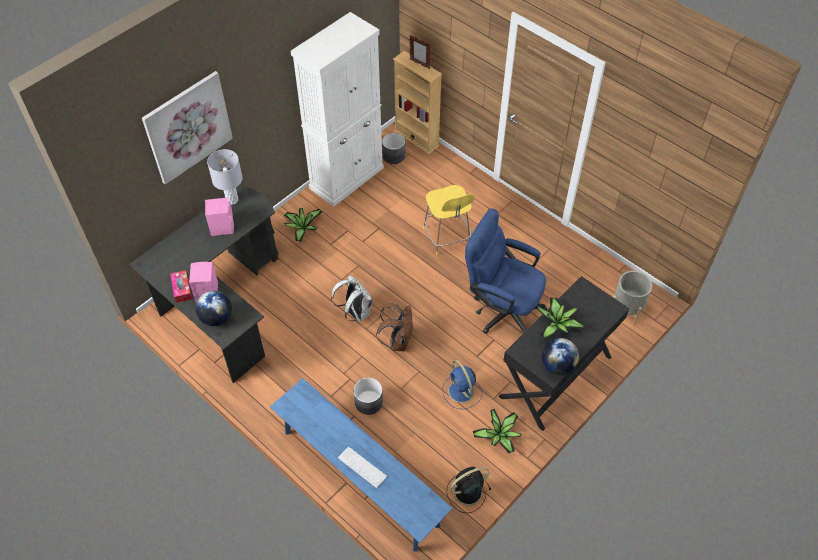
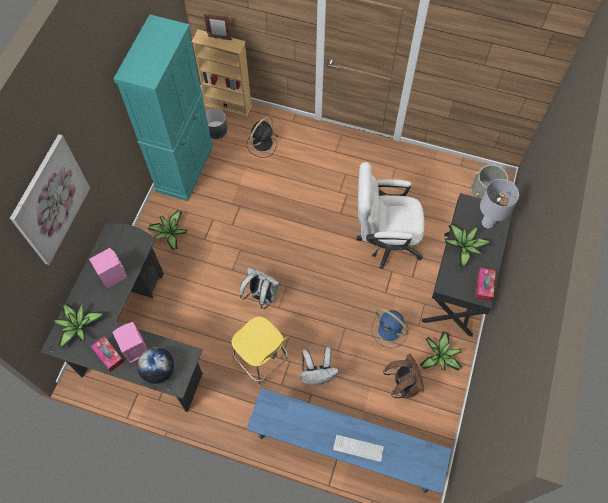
camera: 25 degrees left, 10 degrees up
grey table lamp [207,149,243,205] -> grey table lamp moved to [480,179,519,228]
white cabinet [291,12,384,206] -> turquoise cabinet [113,14,213,201]
grey planter [354,378,383,415] -> white backpack [300,347,339,385]
brown backpack [376,303,413,351] -> brown backpack moved to [383,353,424,398]
yellow stool [423,185,475,255] -> yellow stool moved to [231,316,289,386]
black fan [447,467,491,513] -> black fan moved to [247,117,278,158]
blue office chair [465,209,547,334] -> white office chair [357,162,424,269]
globe [542,338,579,375] -> tissue box [475,268,496,301]
none -> potted plant [53,303,104,349]

